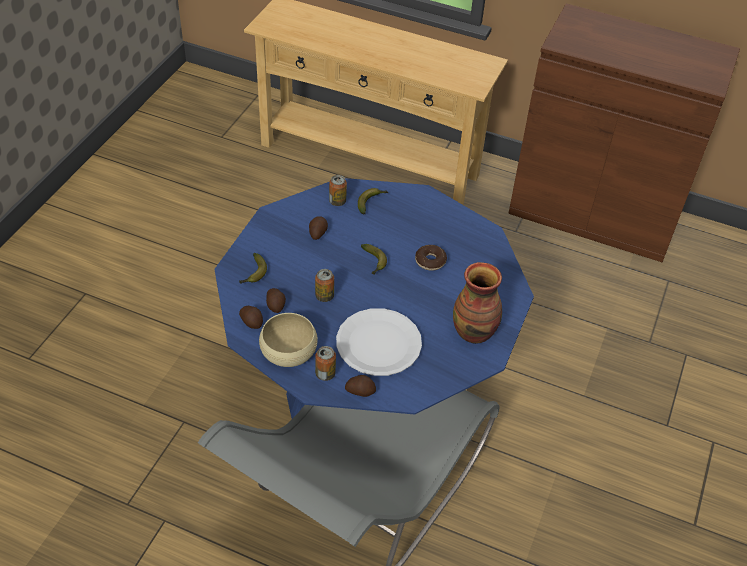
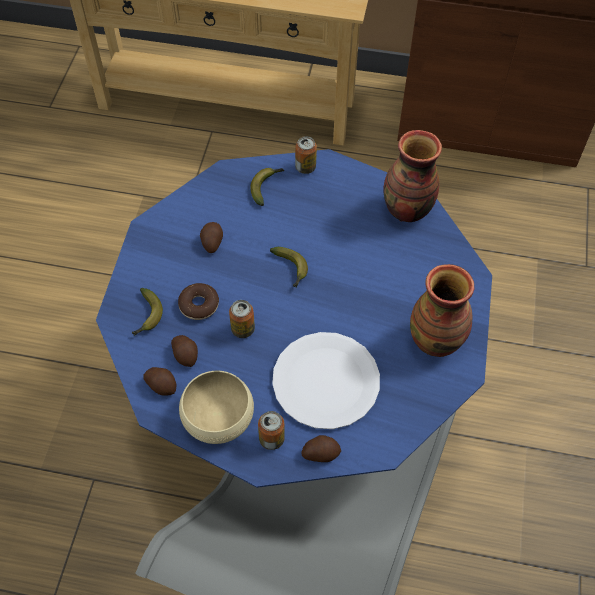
camera: 10 degrees left, 10 degrees up
can [329,175,347,206] -> can moved to [295,136,317,174]
donut [415,245,447,271] -> donut moved to [178,283,219,320]
none -> vase [383,130,442,222]

